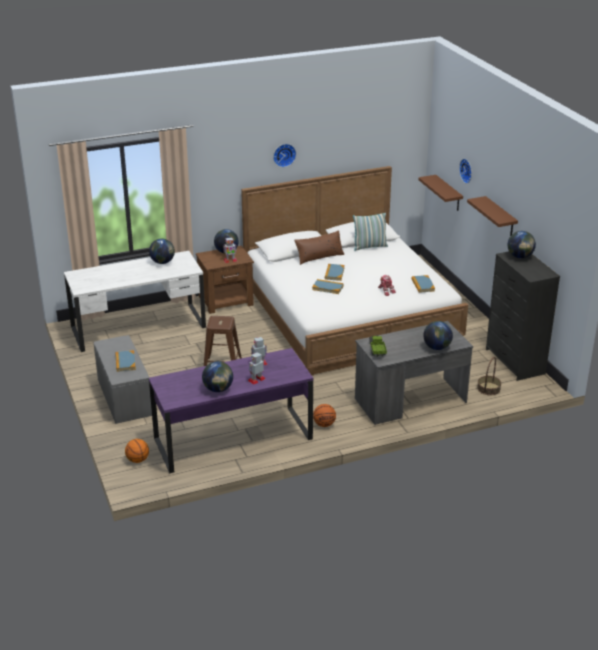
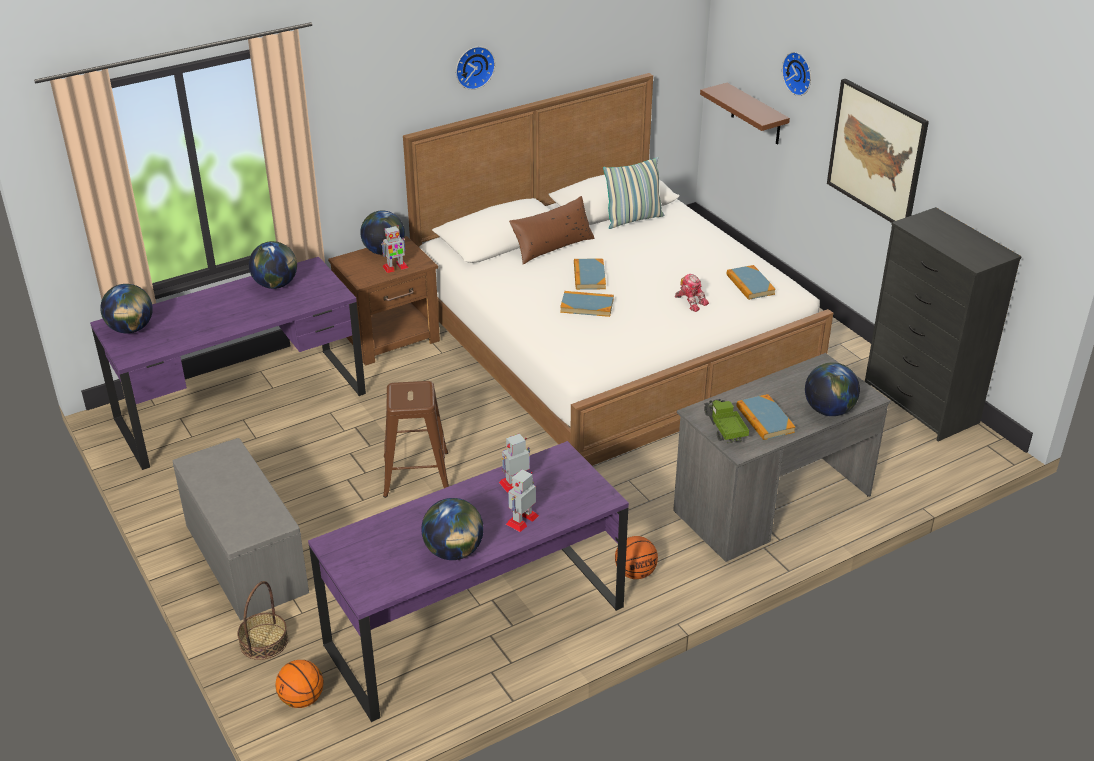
camera: 10 degrees left, 5 degrees up
white desk [64,251,206,352] -> purple desk [90,257,366,470]
book [115,350,136,372] -> book moved to [736,394,795,440]
brown shelf [467,196,518,236] -> picture [827,79,929,223]
basket [477,357,501,395] -> basket moved to [237,581,288,660]
globe [508,231,536,258] -> globe moved to [100,284,153,333]

